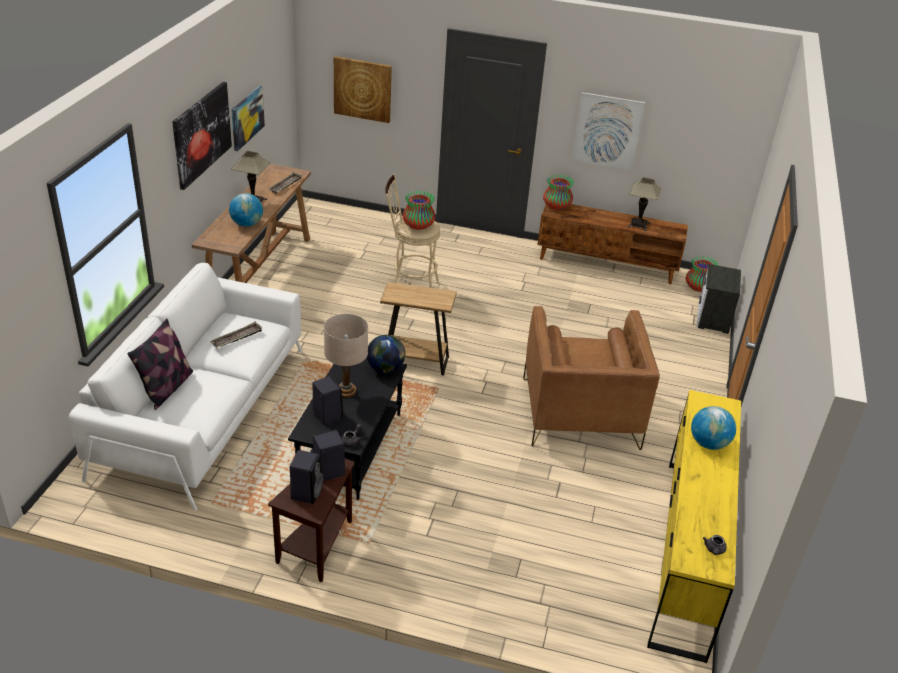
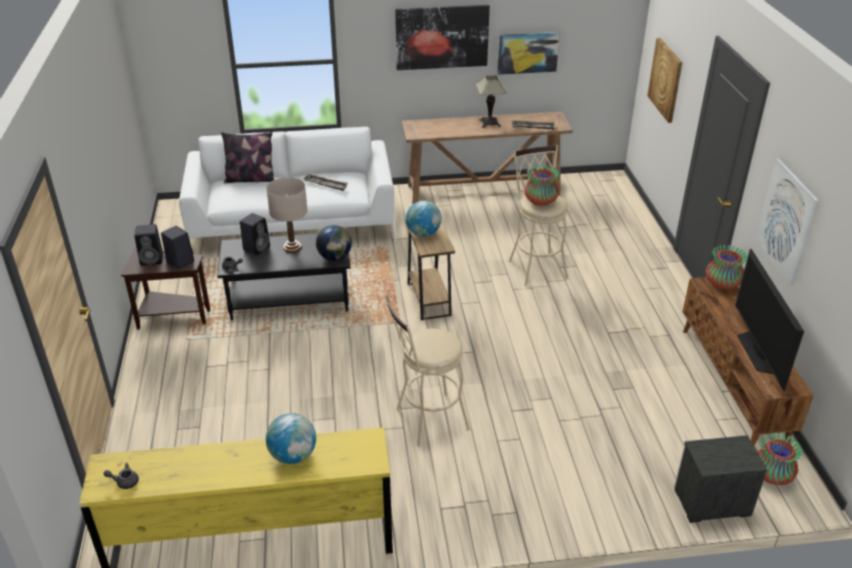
camera: 70 degrees right, 0 degrees up
globe [229,193,263,227] -> globe moved to [406,201,442,237]
brown armchair [523,306,660,450] -> beige stool [385,293,470,446]
table lamp [628,177,662,232] -> television [735,249,804,391]

